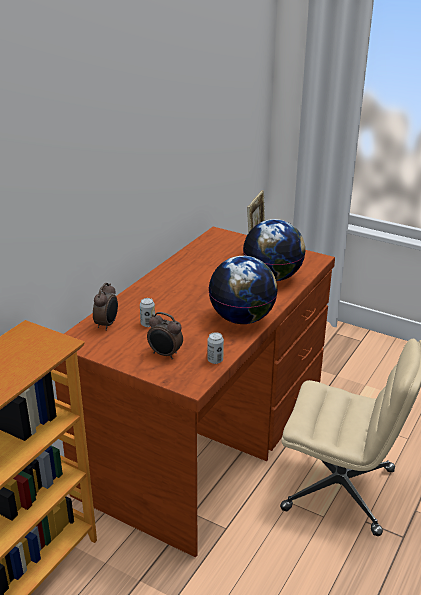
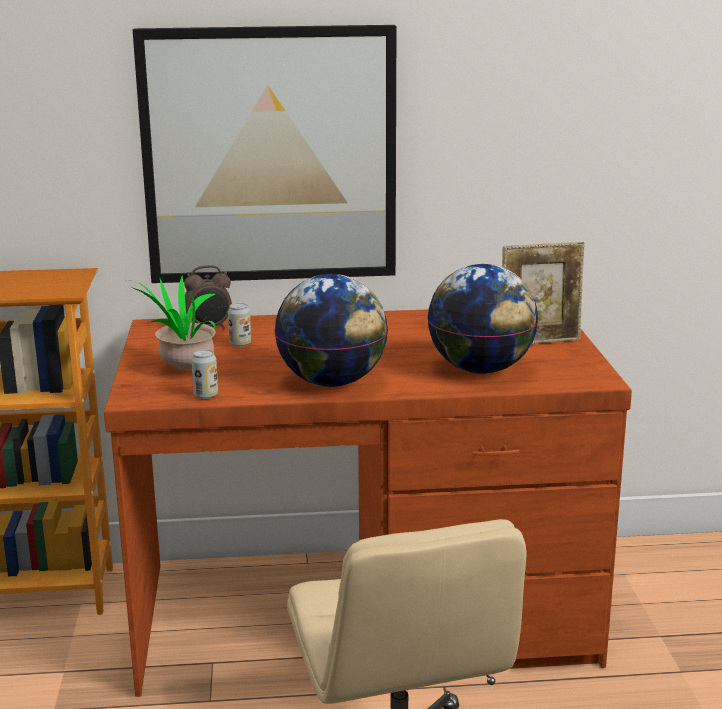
camera: 55 degrees right, 10 degrees down
alarm clock [147,312,183,360] -> potted plant [131,276,216,370]
none -> picture [133,25,396,283]

